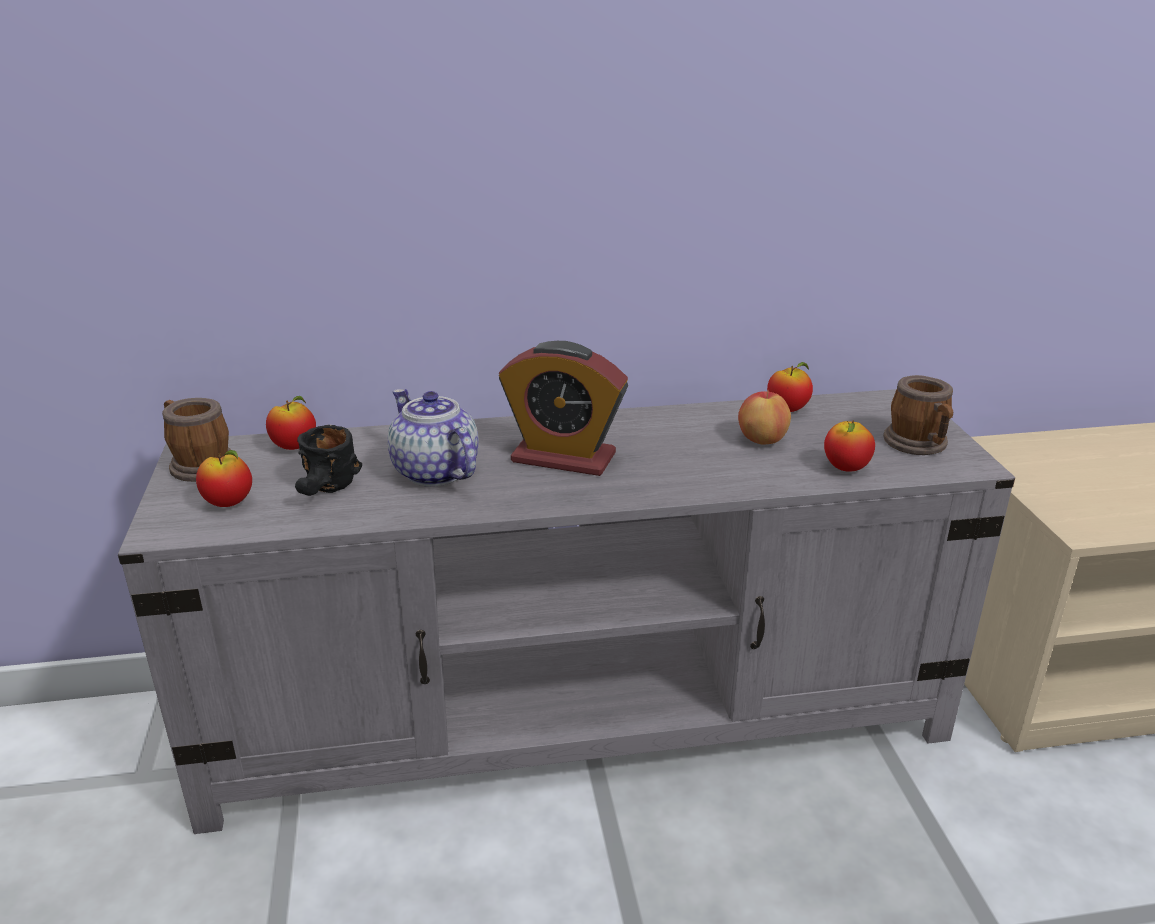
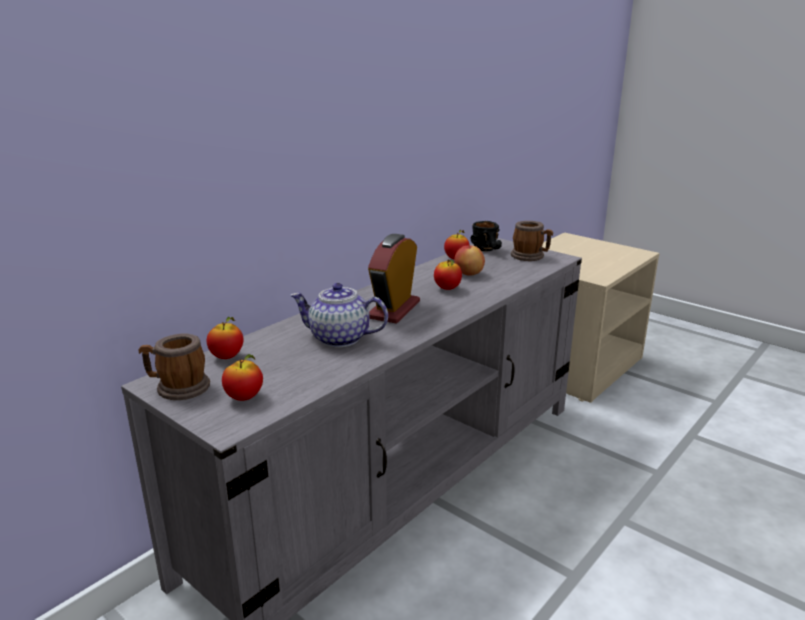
camera: 40 degrees left, 5 degrees down
black mug [295,425,362,496] -> black mug moved to [471,221,502,251]
alarm clock [499,341,628,476] -> alarm clock turned 135 degrees clockwise [368,234,420,324]
apple [824,421,875,472] -> apple moved to [434,260,462,290]

